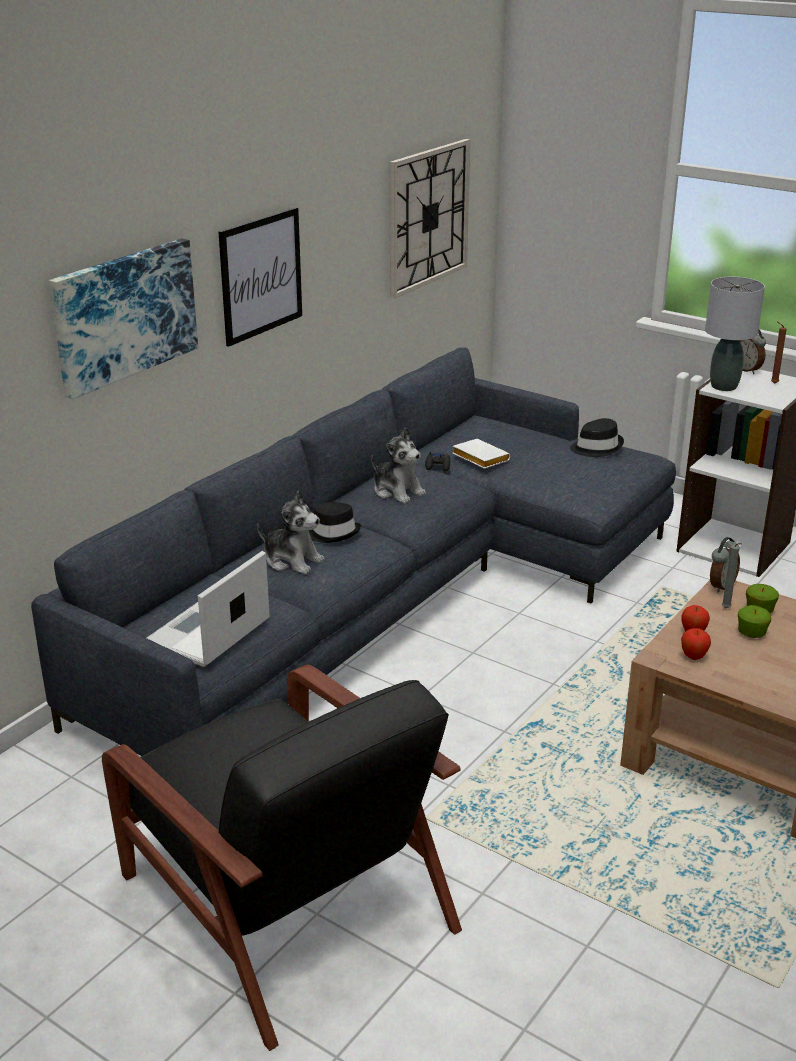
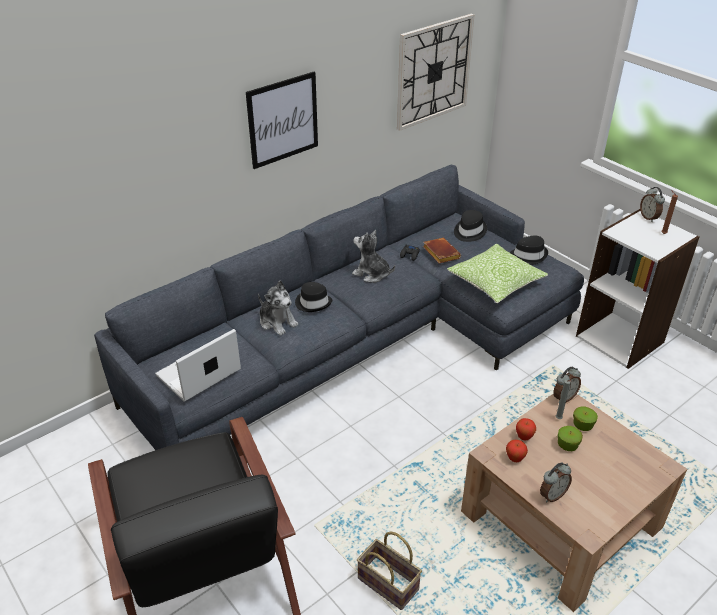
camera: 15 degrees right, 10 degrees up
picture [49,239,198,399] -> none
plush toy [371,427,426,504] -> plush toy turned 150 degrees clockwise [352,230,395,283]
white book [453,439,510,469] -> brown book [423,238,461,264]
grey table lamp [705,277,765,391] -> none
none -> basket [357,532,422,610]
none -> pillow [447,244,548,303]
none -> black hat [454,210,487,242]
none -> alarm clock [540,463,572,502]

